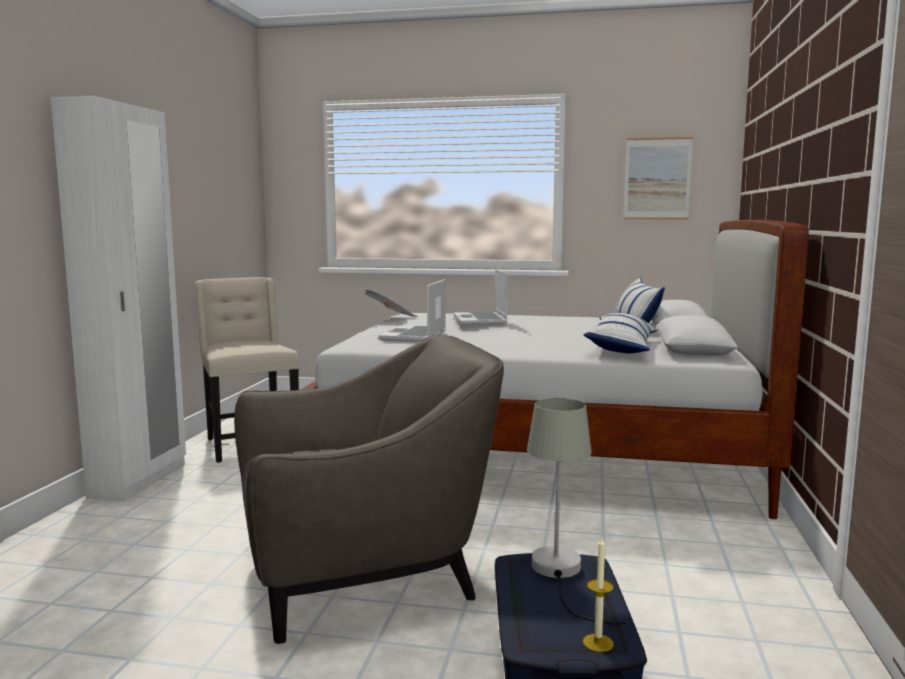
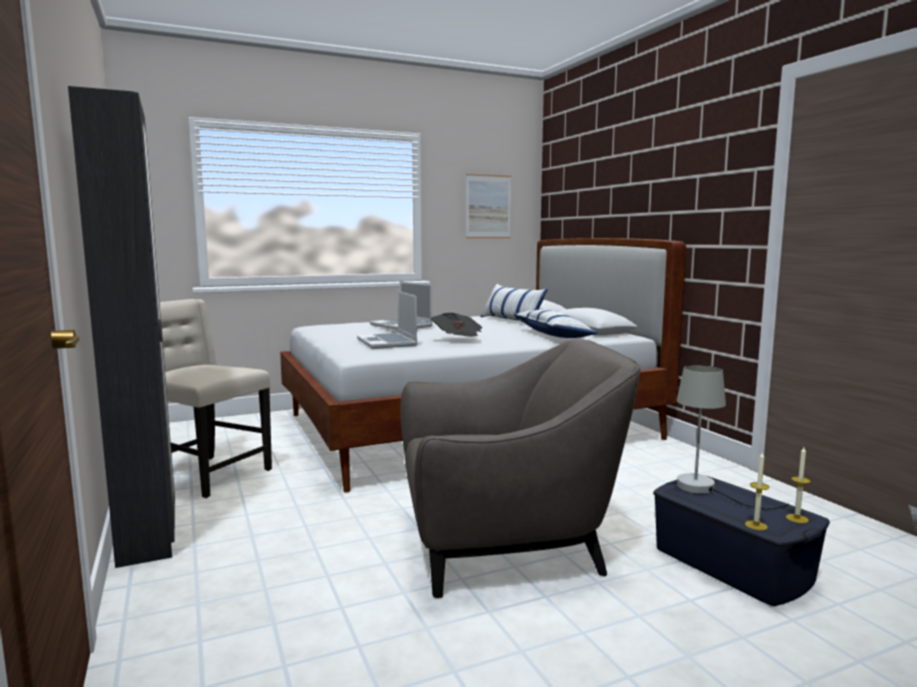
camera: 35 degrees left, 0 degrees up
white wardrobe [51,96,186,501] -> black wardrobe [68,86,175,568]
grey armchair [234,335,504,644] -> grey armchair turned 45 degrees clockwise [400,339,640,598]
newspaper [364,290,418,317] -> newspaper moved to [431,313,482,337]
none -> candle [745,451,769,531]

